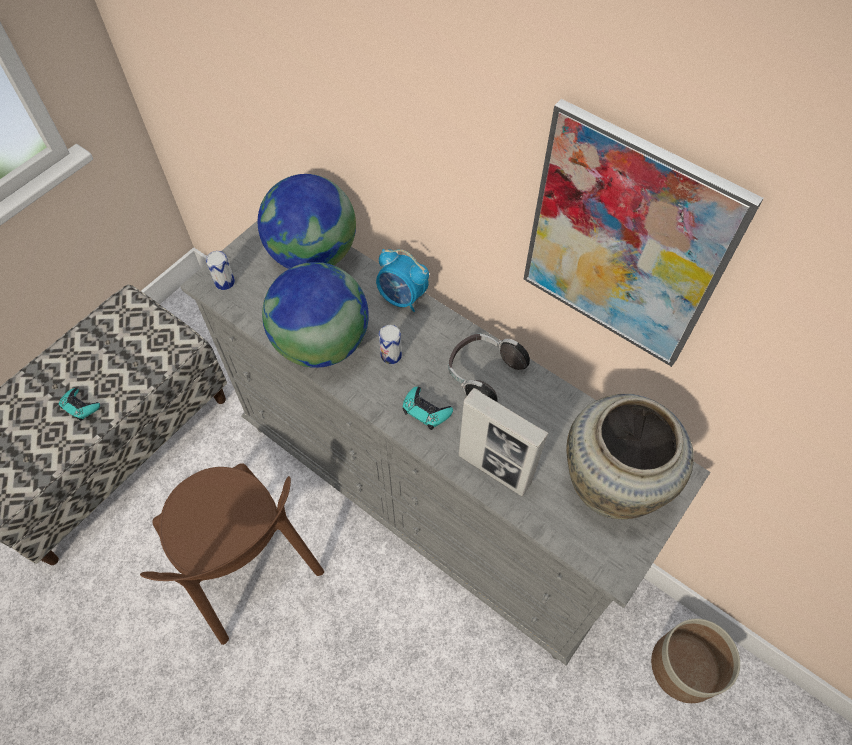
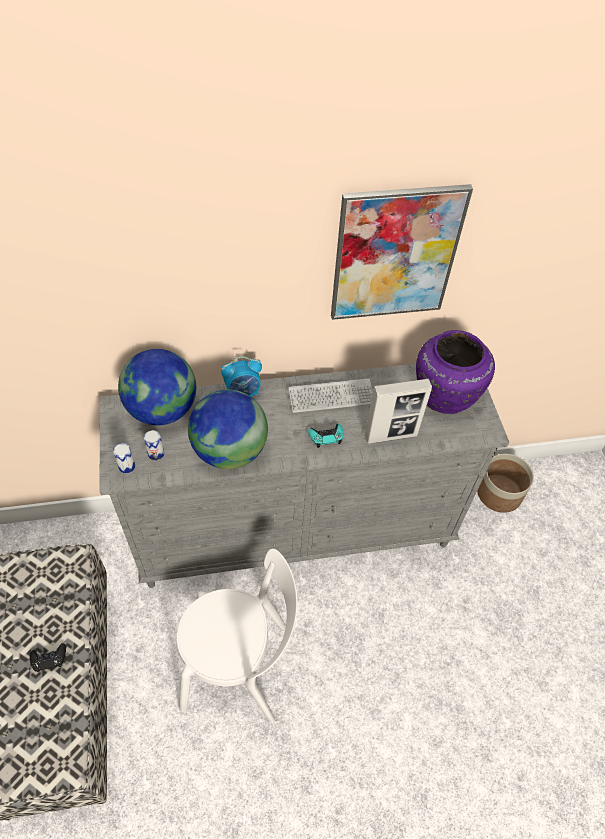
camera: 50 degrees left, 5 degrees down
turquoise game controller [59,388,100,421] -> black game controller [30,643,66,672]
brown chair [140,463,324,645] -> white chair [177,548,298,723]
can [379,325,402,364] -> can moved to [144,430,164,461]
headphones [448,333,530,402] -> keyboard [288,379,373,413]
beige vase [566,394,694,519] -> purple vase [416,330,495,414]

